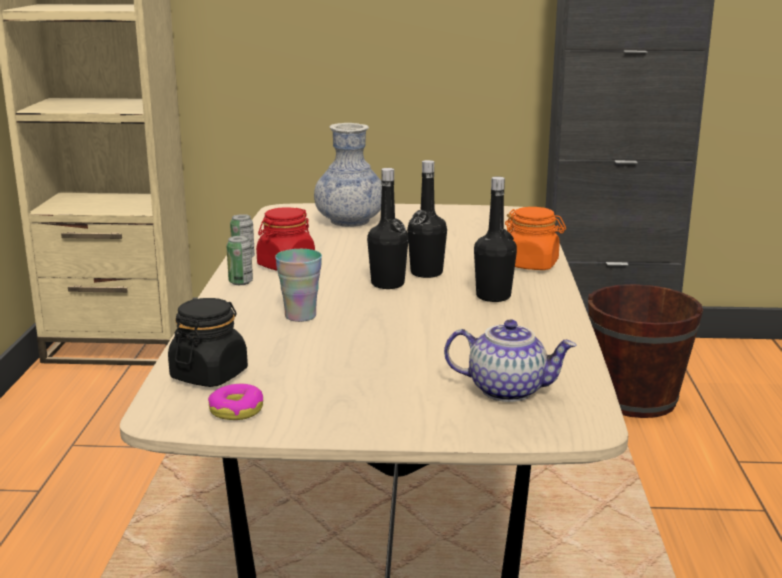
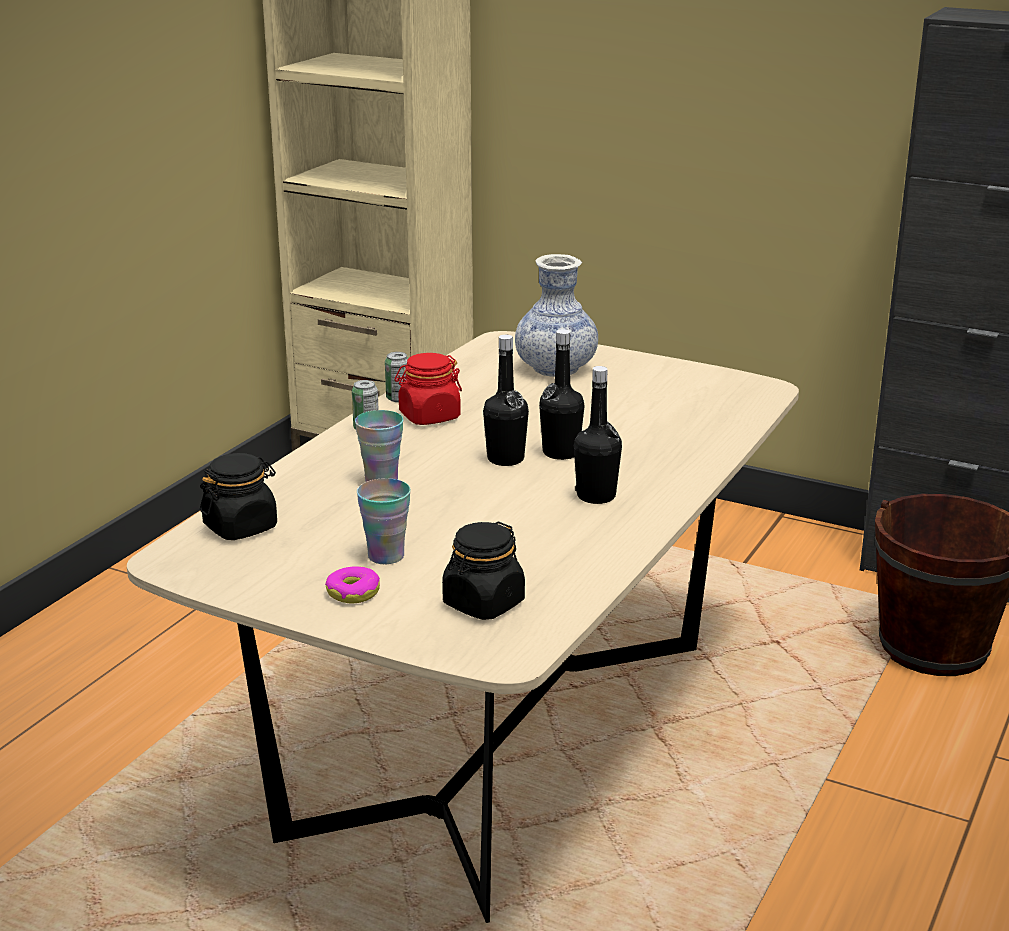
camera: 25 degrees right, 5 degrees up
donut [208,384,263,420] -> donut moved to [325,566,380,603]
teapot [444,319,577,402] -> black jar [442,522,525,620]
orange jar [505,207,566,270] -> none
none -> cup [357,478,411,564]

